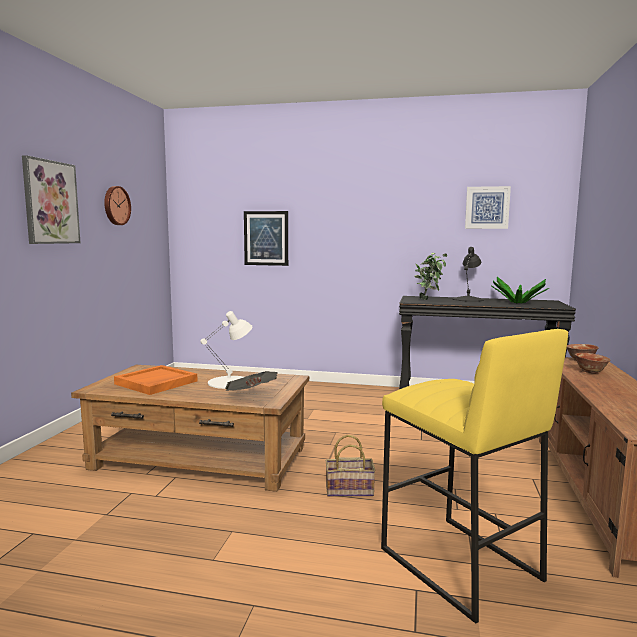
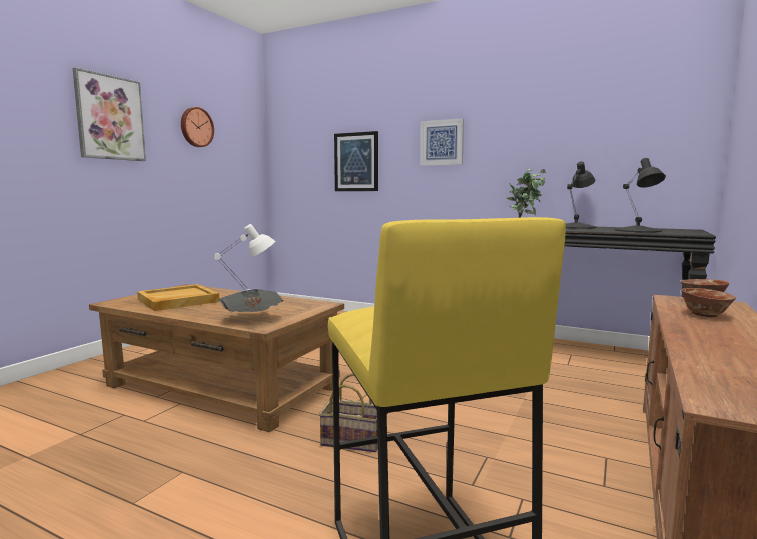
camera: 15 degrees right, 0 degrees up
orange tray [114,365,198,395] -> beige tray [137,284,220,311]
picture [465,186,511,229] -> picture moved to [420,118,464,166]
potted plant [492,277,549,303] -> black table lamp [615,158,666,232]

